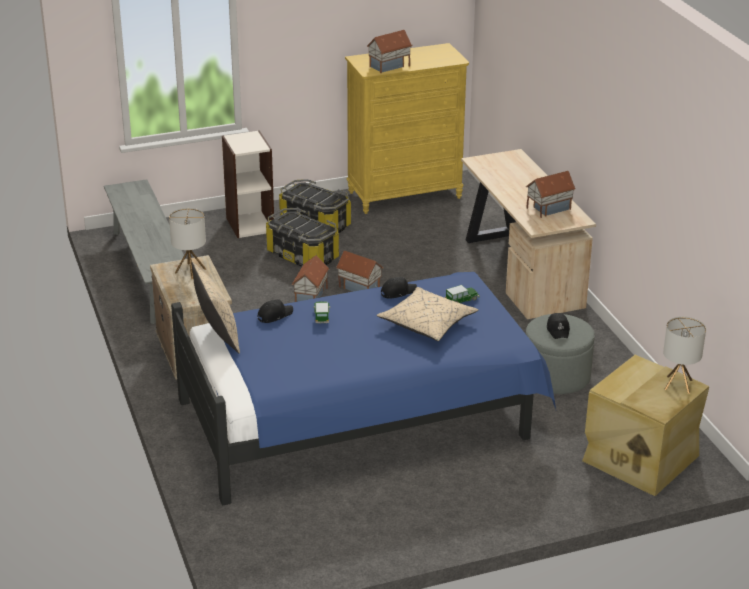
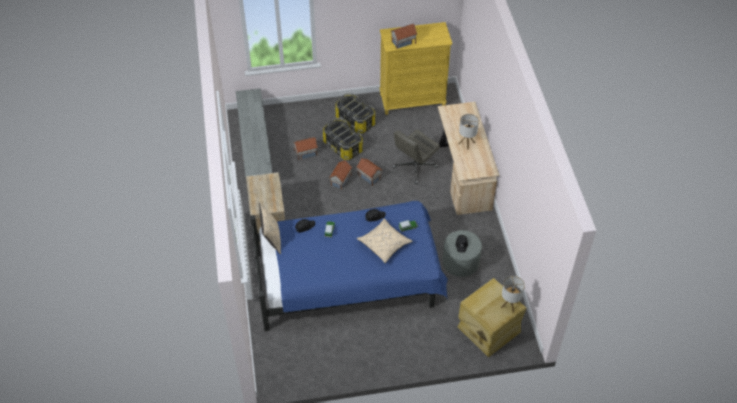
camera: 10 degrees right, 20 degrees up
table lamp [169,208,206,279] -> table lamp moved to [459,114,479,149]
bookcase [222,130,274,238] -> none
toy house [526,171,576,218] -> toy house moved to [293,137,318,160]
none -> grey office chair [392,130,440,184]

